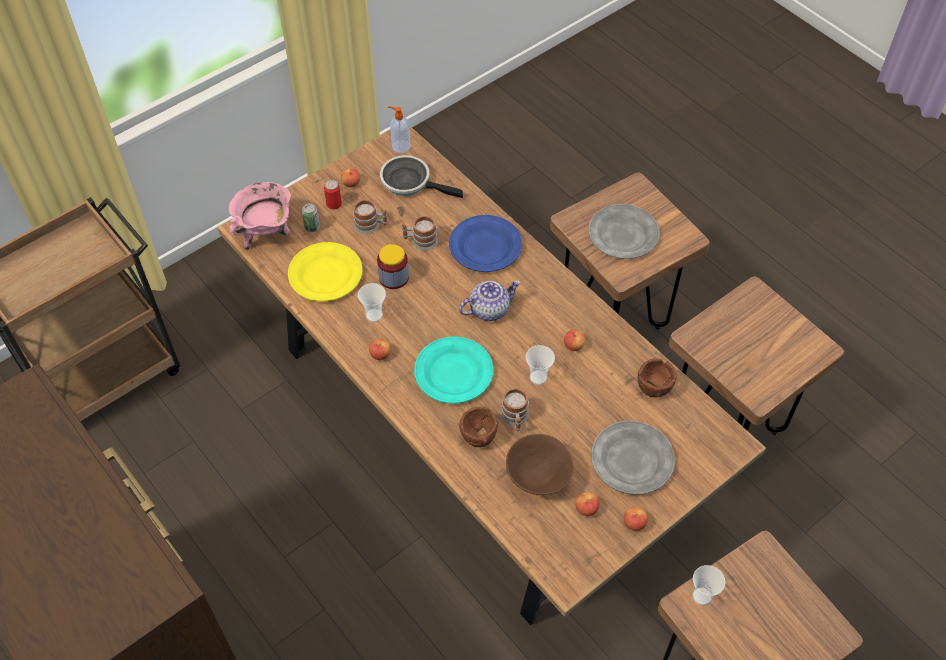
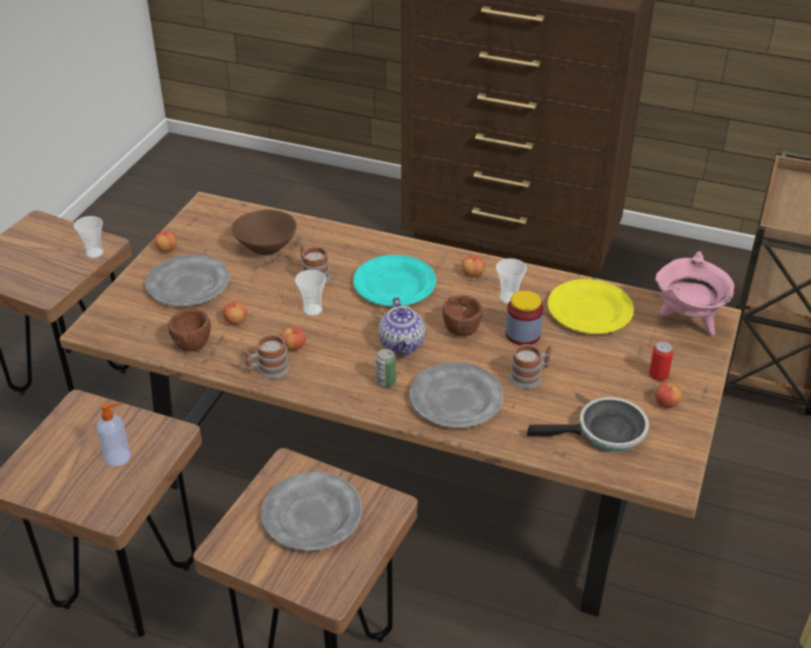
camera: 150 degrees right, 15 degrees down
can [302,203,320,232] -> can moved to [376,349,396,387]
mug [353,199,388,234] -> mug moved to [244,334,289,379]
soap dispenser [388,106,411,153] -> soap dispenser moved to [97,403,131,466]
blue plate [449,215,522,272] -> grey plate [409,362,503,428]
teapot [459,280,521,321] -> teapot turned 45 degrees counterclockwise [379,297,425,356]
brown bowl [459,407,498,447] -> brown bowl moved to [442,295,483,336]
apple [576,492,600,516] -> apple moved to [223,302,247,325]

